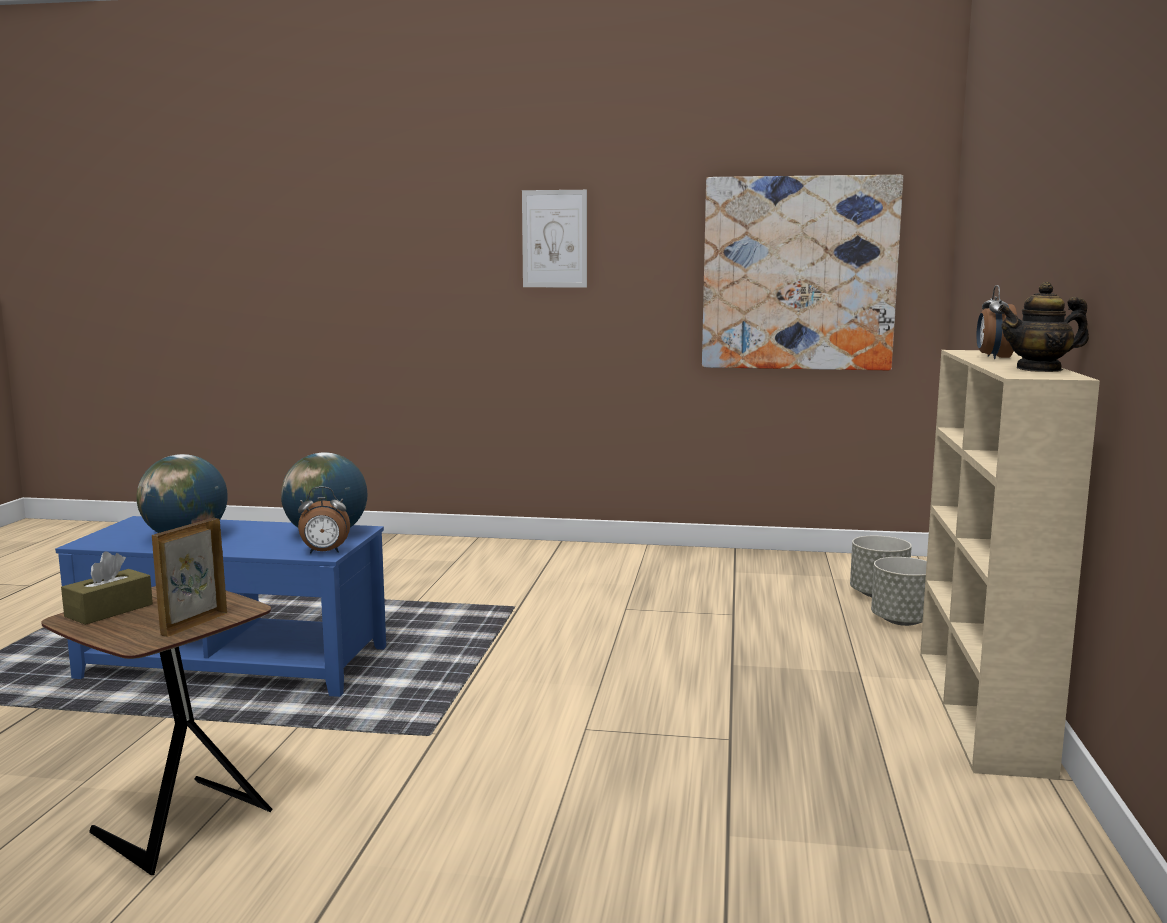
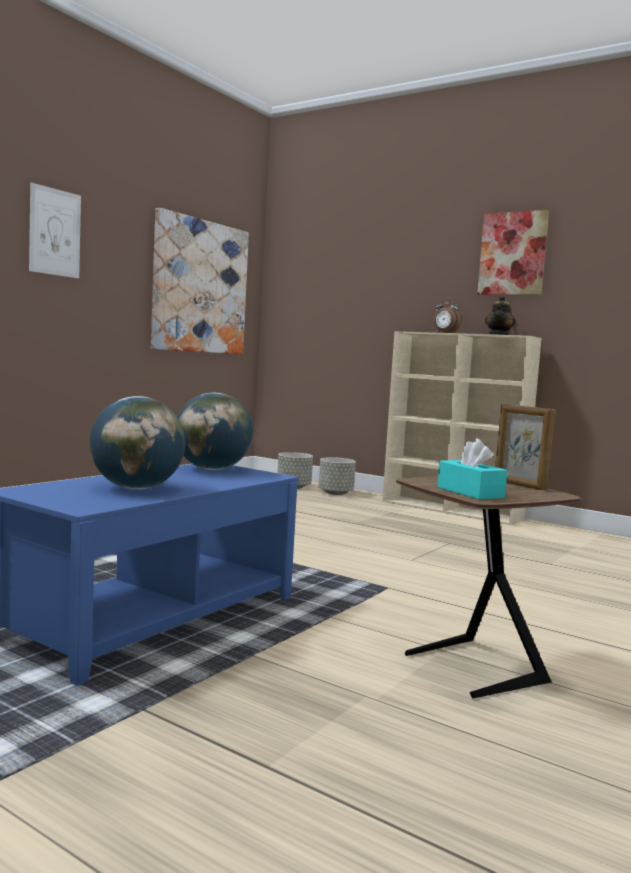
camera: 65 degrees left, 5 degrees down
brown tissue box [61,551,153,625] -> turquoise tissue box [437,438,507,500]
alarm clock [298,487,350,554] -> none
none -> picture [477,210,549,295]

